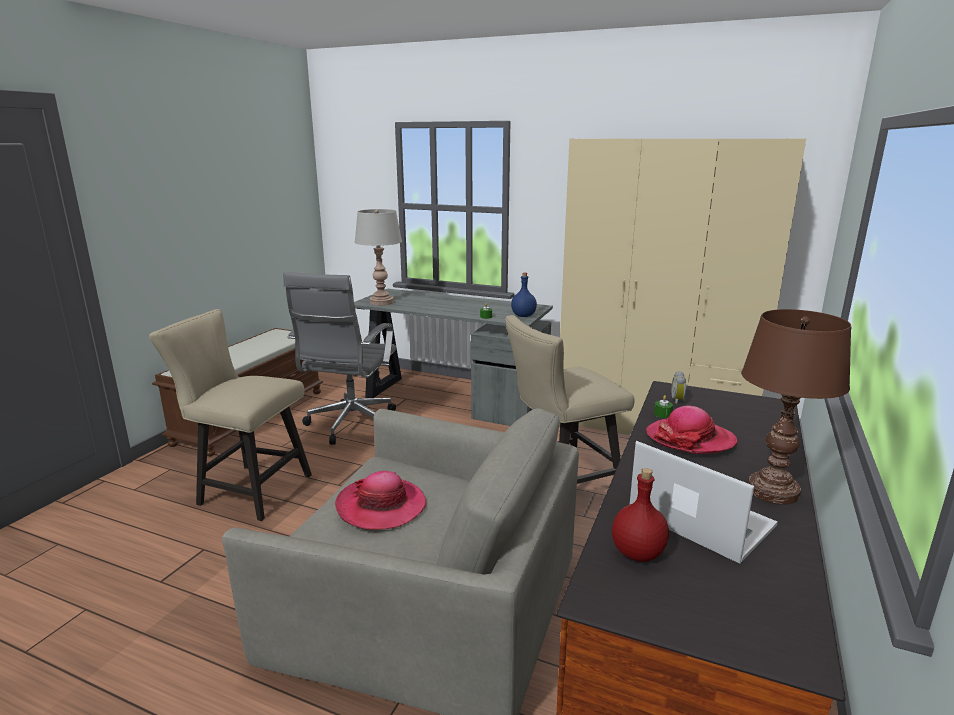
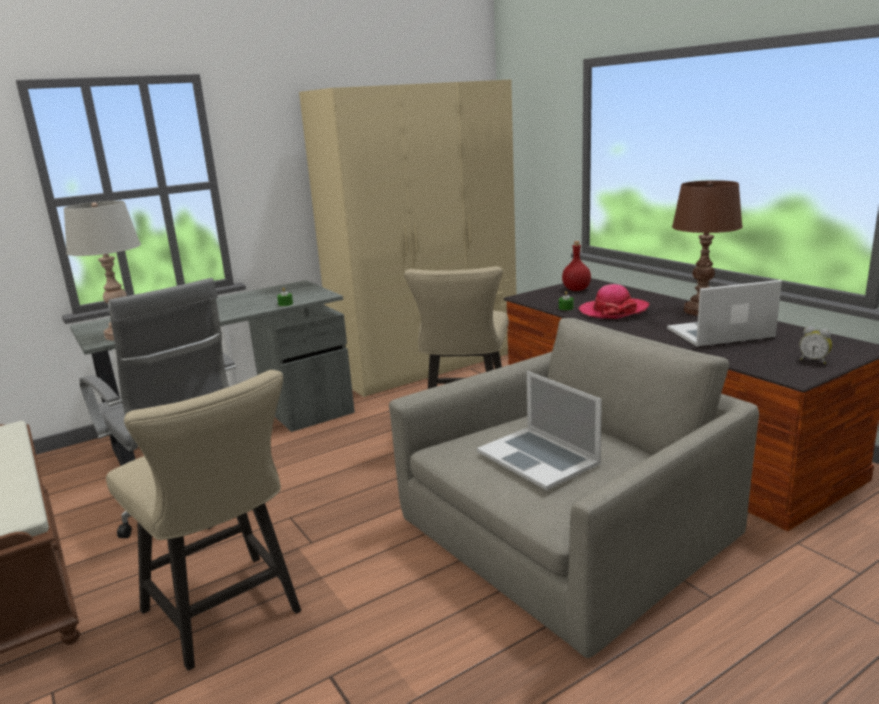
camera: 55 degrees left, 0 degrees up
beige chair [149,309,312,521] -> beige chair turned 90 degrees counterclockwise [106,370,301,671]
hat [335,471,427,530] -> laptop [477,371,602,490]
blue bottle [511,273,537,317] -> none
red bottle [612,468,669,562] -> red bottle moved to [562,241,591,291]
alarm clock [672,371,686,405] -> alarm clock moved to [799,326,832,364]

